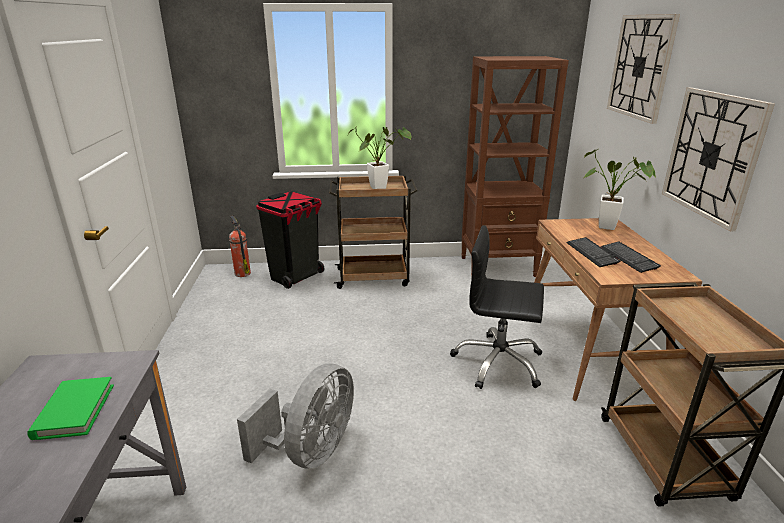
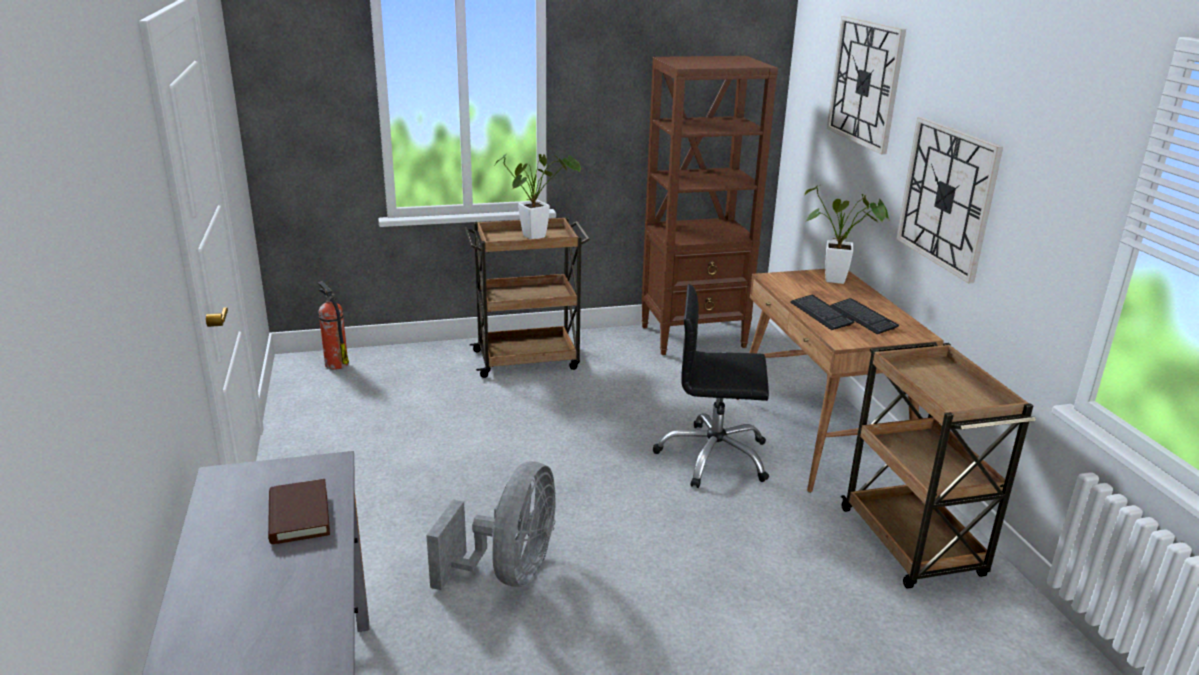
camera: 10 degrees left, 0 degrees up
green book [27,377,114,440] -> brown book [268,479,330,544]
black trash can [256,191,325,289] -> none

